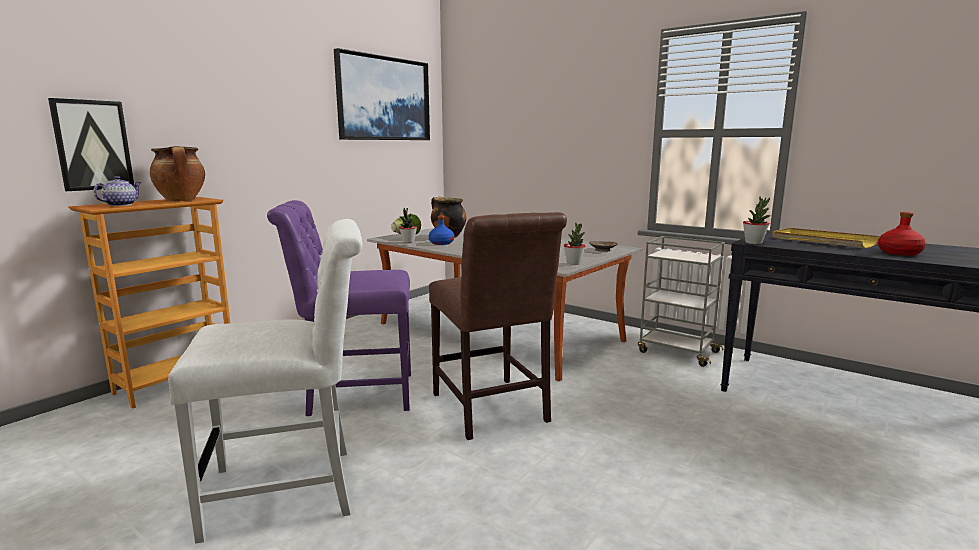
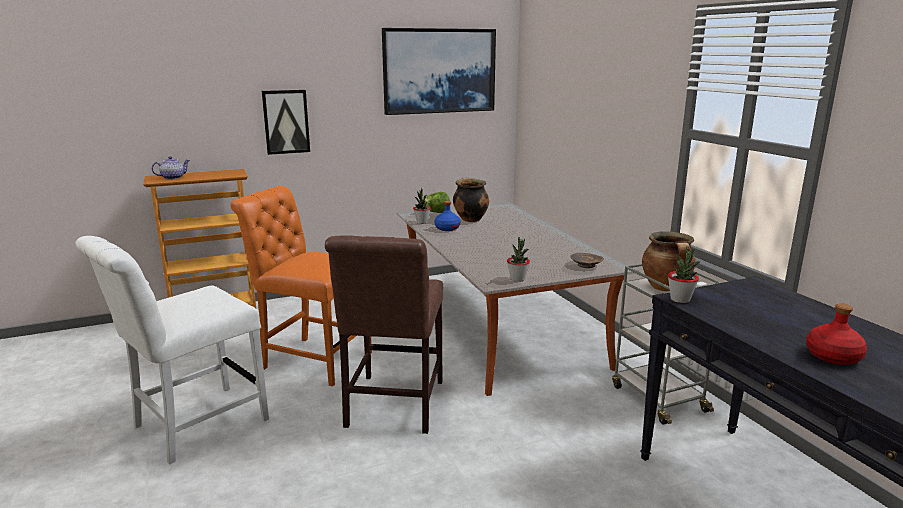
camera: 30 degrees right, 5 degrees up
picture [48,98,134,191] -> picture moved to [262,90,310,155]
cooking pot [150,146,205,201] -> cooking pot moved to [642,231,695,291]
white chair [168,219,363,544] -> white chair turned 120 degrees clockwise [76,236,269,464]
purple chair [267,200,411,416] -> orange chair [231,186,372,386]
yellow tray [772,228,880,248] -> none

